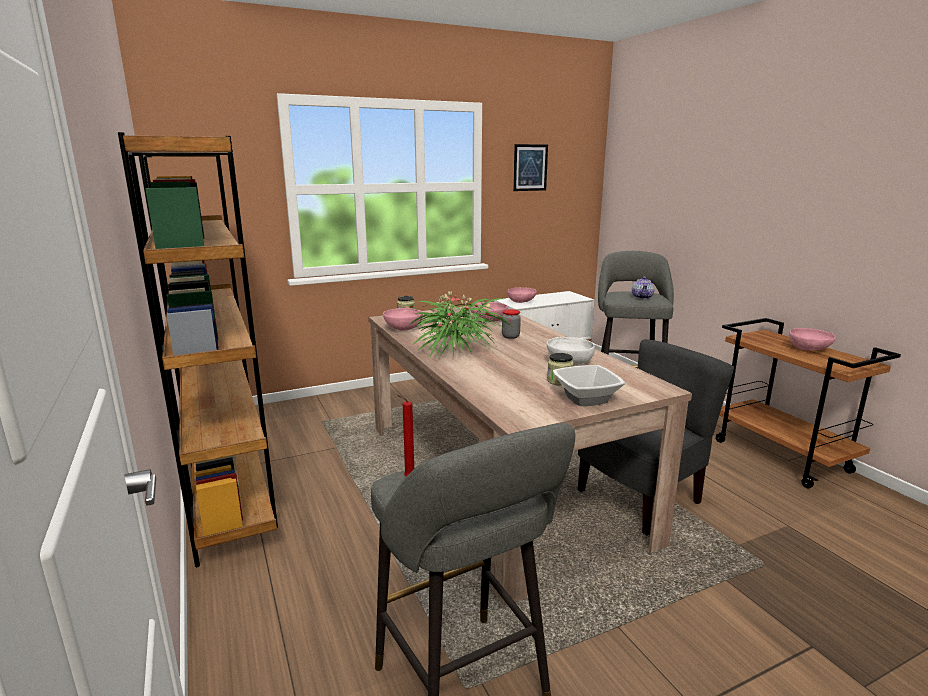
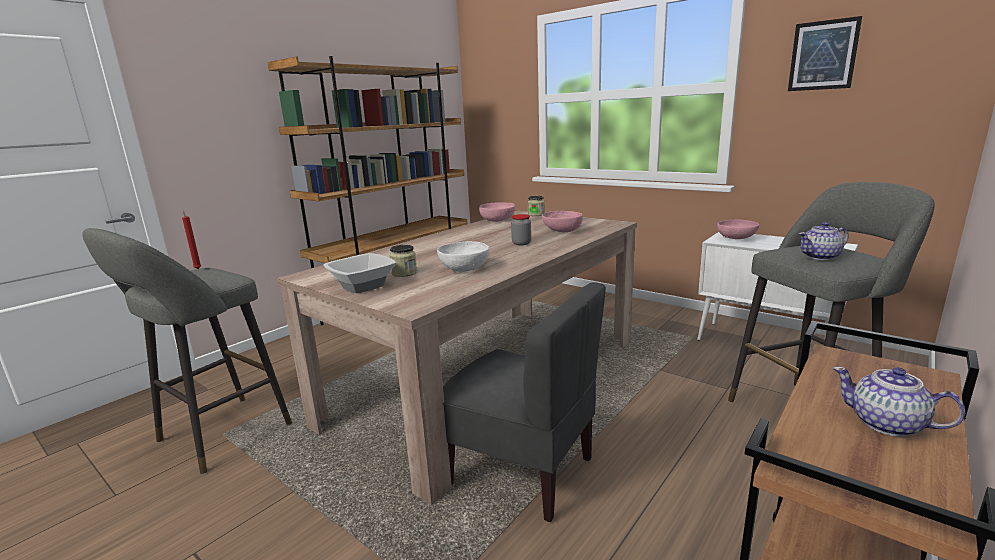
camera: 65 degrees right, 0 degrees up
potted plant [408,291,511,358] -> none
pink bowl [789,328,836,350] -> teapot [833,367,965,437]

